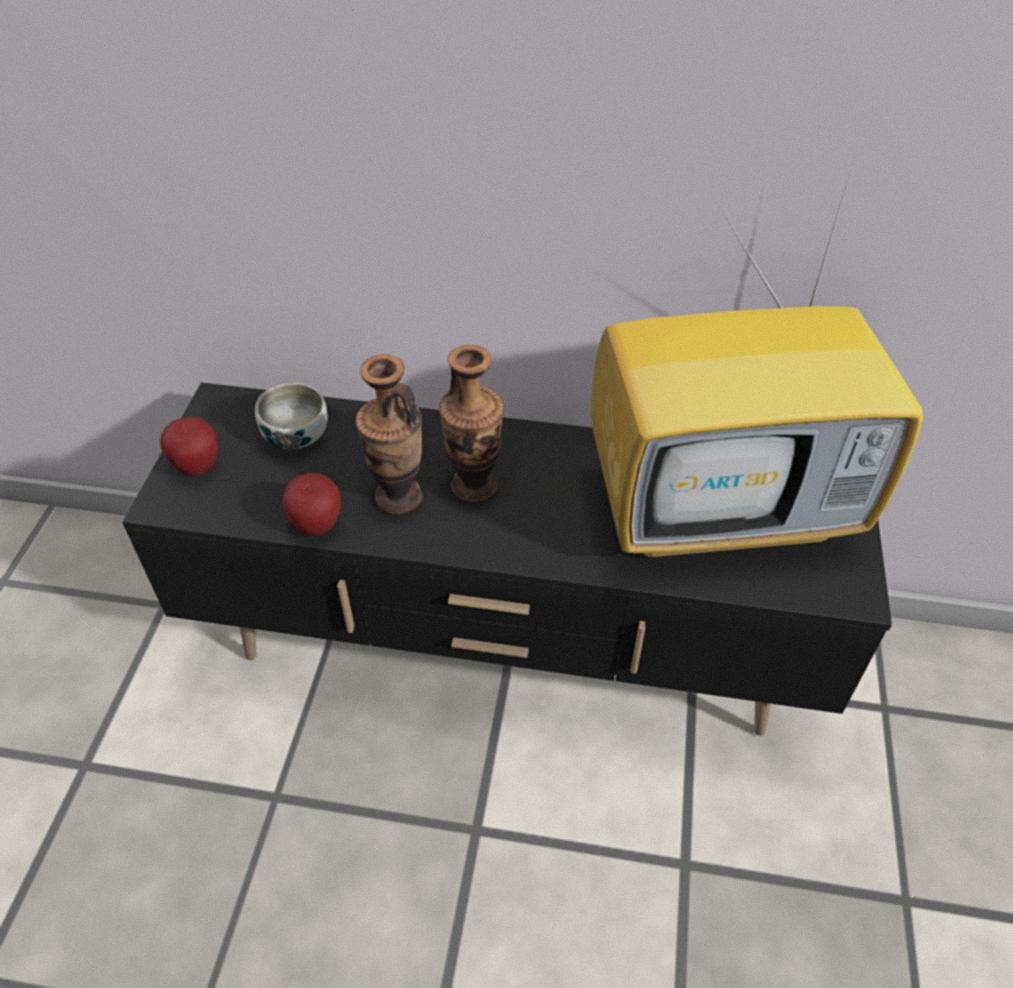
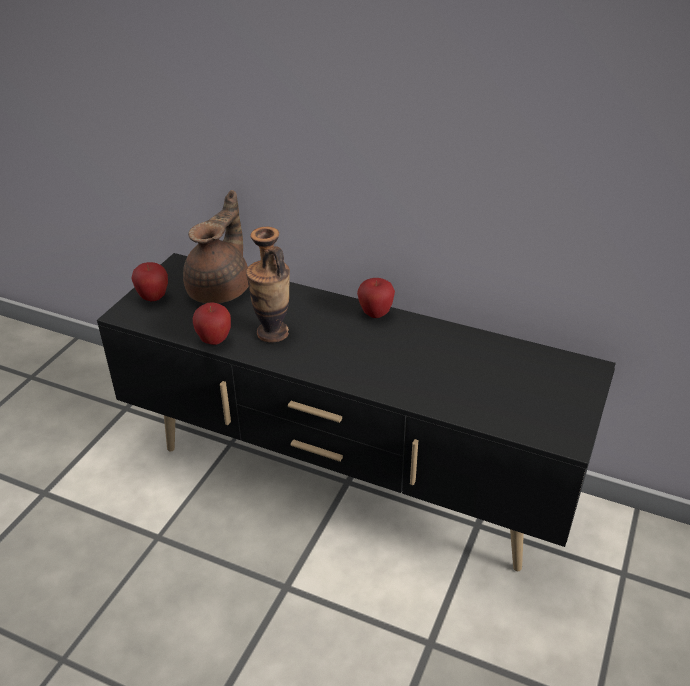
camera: 15 degrees right, 10 degrees down
bowl [255,383,328,449] -> brown teapot [183,190,248,303]
vase [439,345,504,502] -> none
television [591,153,923,558] -> none
none -> apple [357,278,395,318]

